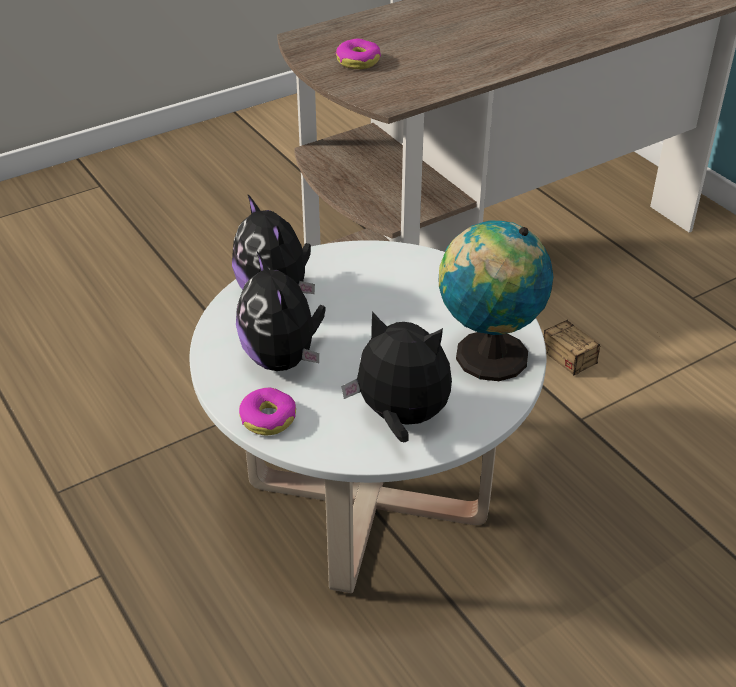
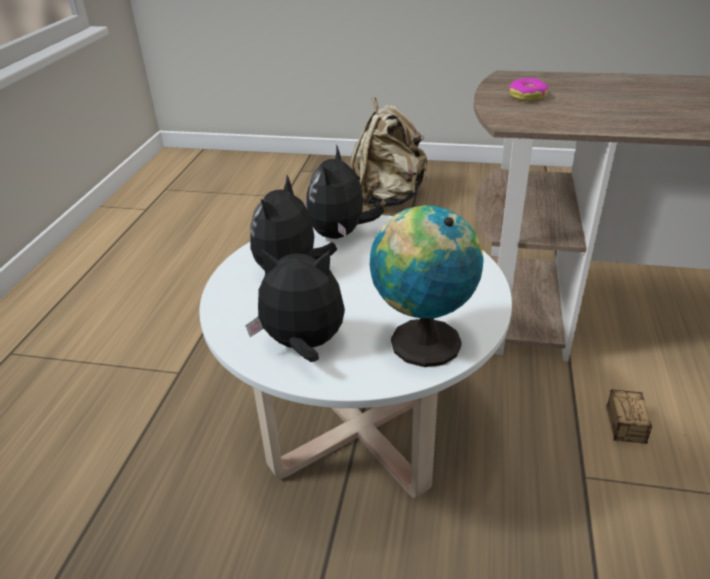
camera: 45 degrees right, 5 degrees down
donut [239,387,296,435] -> none
plush toy [341,311,452,443] -> plush toy turned 60 degrees counterclockwise [245,249,345,362]
none -> beige backpack [351,98,428,207]

